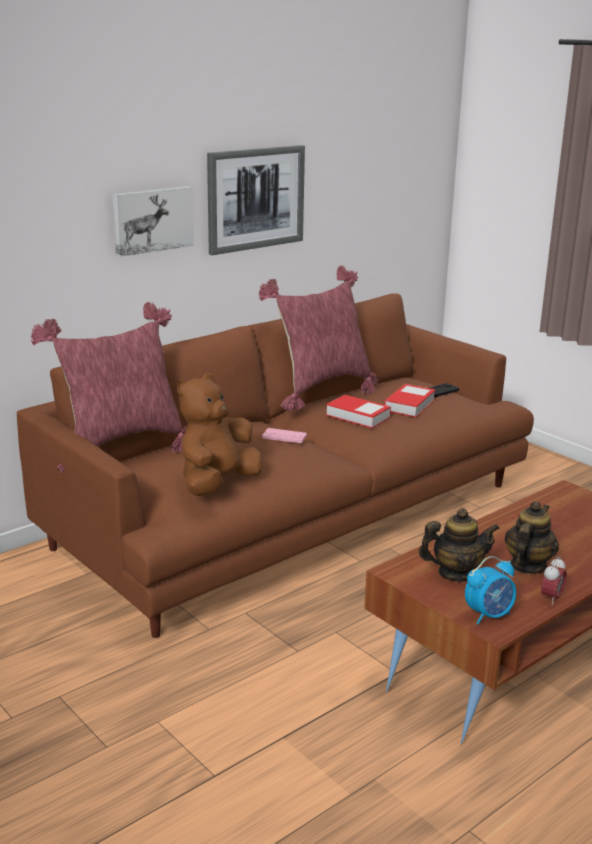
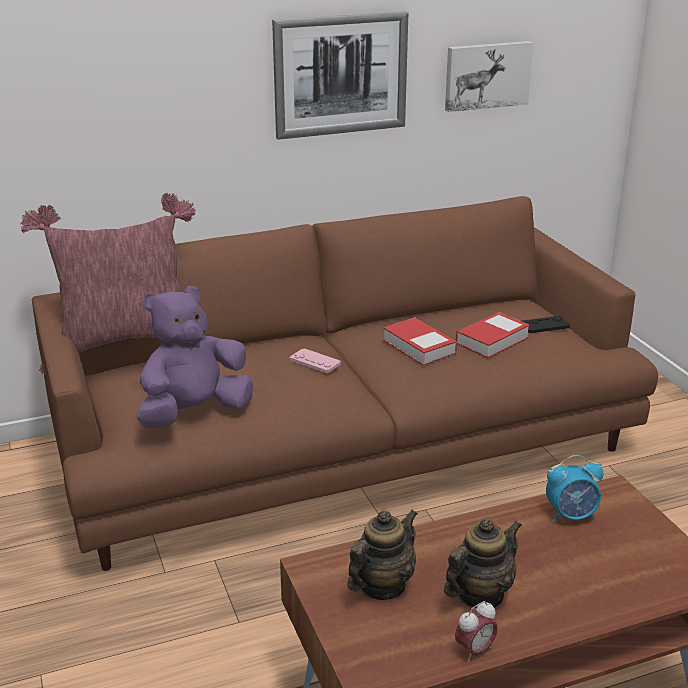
camera: 20 degrees right, 5 degrees up
picture [112,186,194,257] -> picture moved to [445,41,533,112]
brown plush toy [177,373,262,496] -> purple plush toy [136,286,253,428]
red pillow [258,265,379,411] -> none
teapot [418,508,500,582] -> teapot turned 60 degrees counterclockwise [347,510,418,600]
alarm clock [465,556,516,624] -> alarm clock moved to [546,455,603,523]

